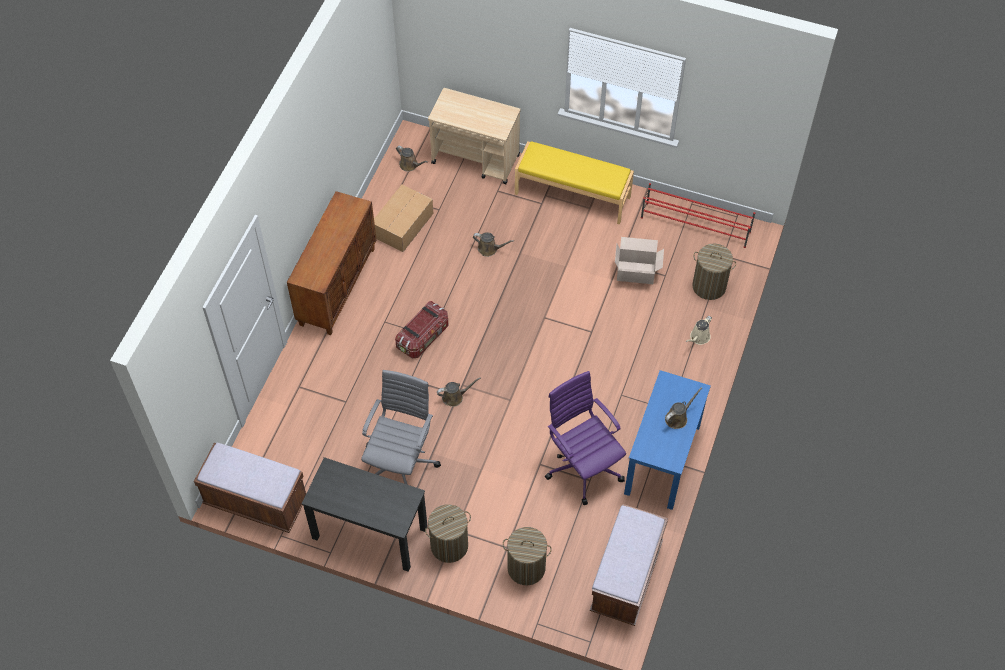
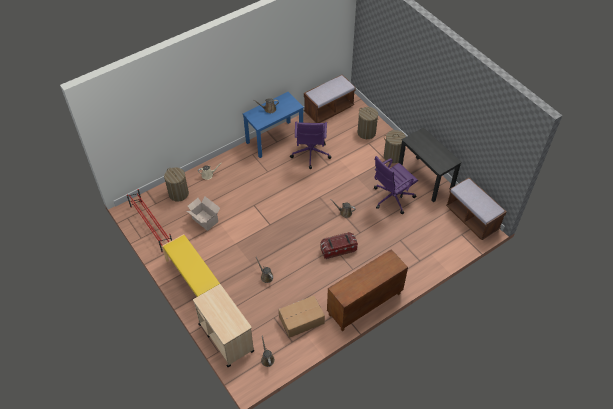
camera: 145 degrees left, 5 degrees down
grey office chair [361,370,441,484] -> purple office chair [374,156,418,215]

